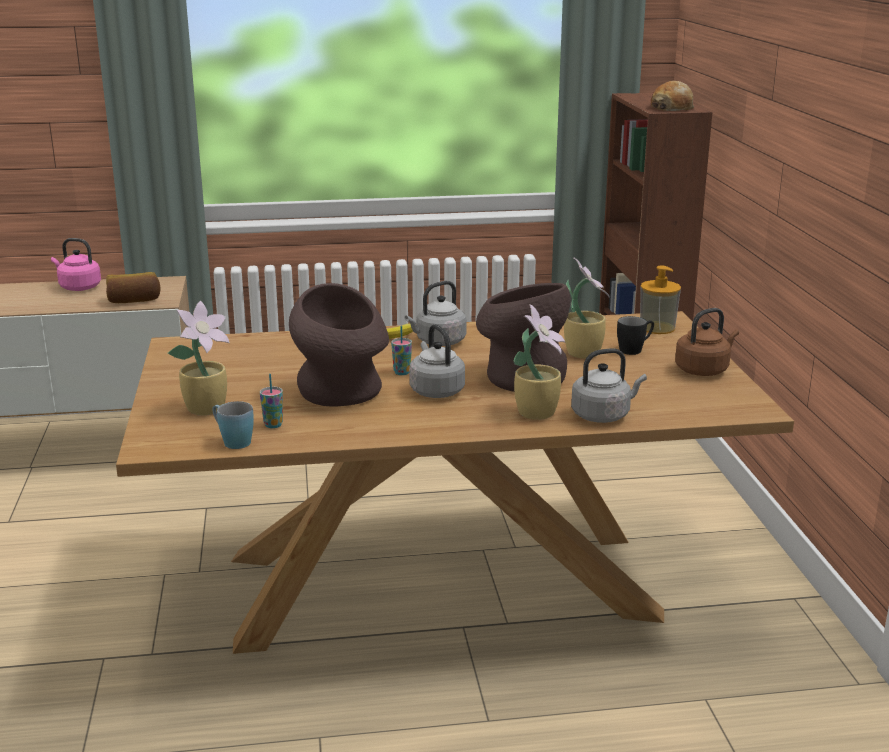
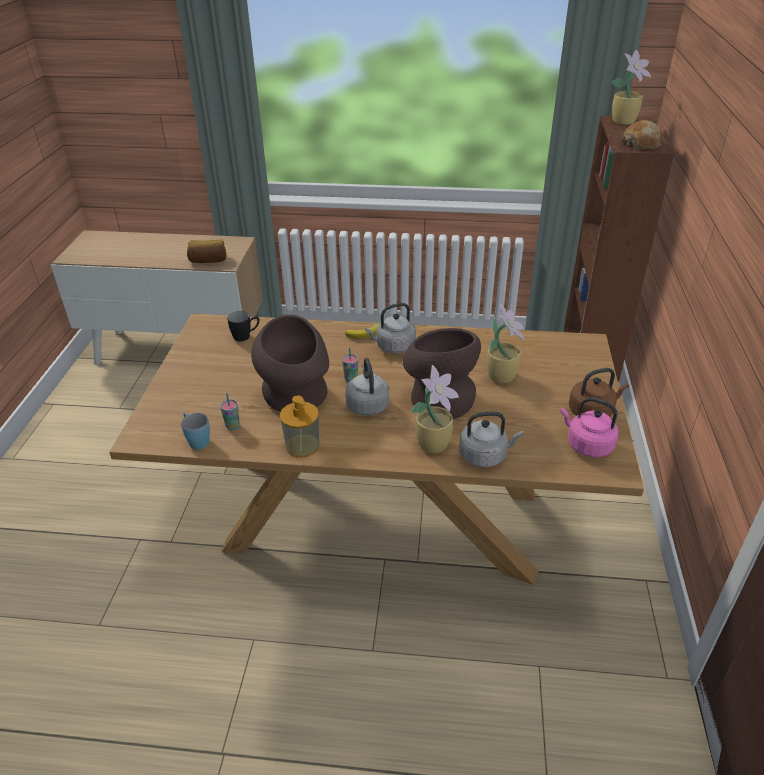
camera: 15 degrees right, 15 degrees up
pink kettle [51,238,101,291] -> pink kettle moved to [560,397,619,457]
potted plant [168,300,230,416] -> potted plant moved to [612,50,651,125]
black mug [617,316,654,355] -> black mug moved to [227,311,259,341]
soap dispenser [640,266,681,334] -> soap dispenser moved to [280,396,319,458]

